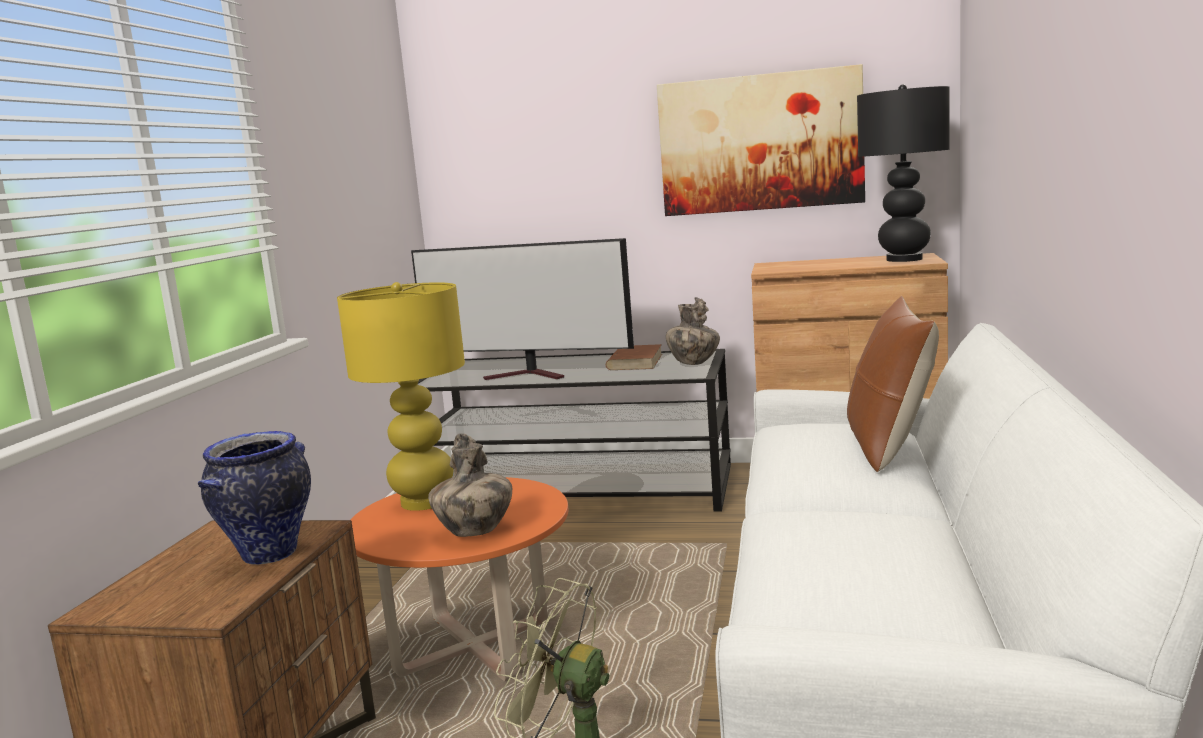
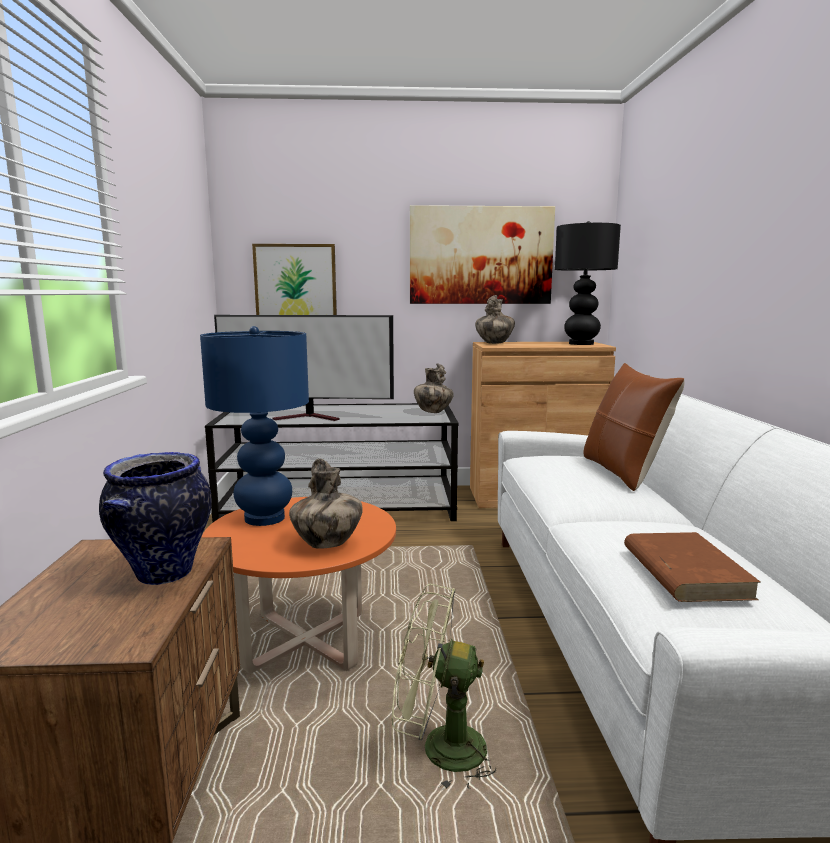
camera: 15 degrees left, 0 degrees up
yellow table lamp [337,282,465,511] -> blue table lamp [200,326,309,526]
brown book [606,344,662,370] -> brown book moved to [624,532,761,602]
none -> picture [252,244,337,315]
none -> vase [475,295,515,344]

